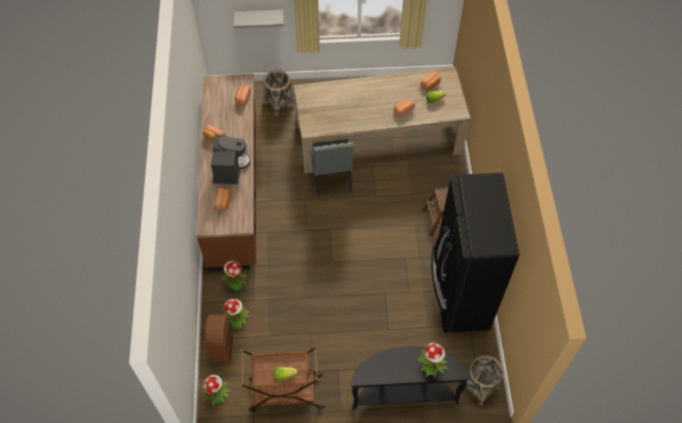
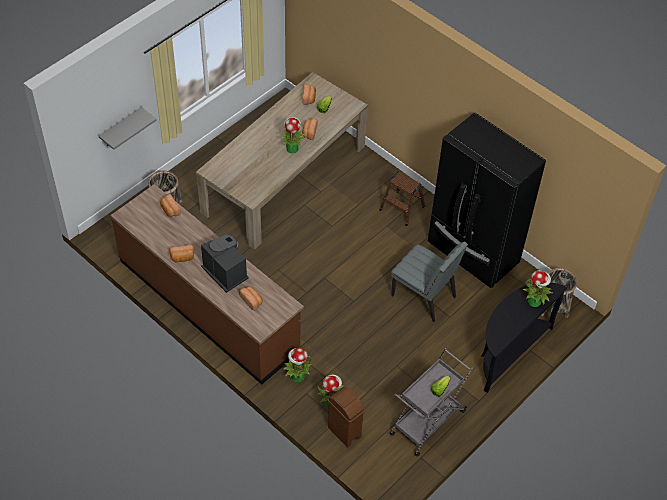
camera: 45 degrees left, 5 degrees down
potted plant [201,375,231,405] -> potted plant moved to [279,117,306,154]
brown cart [240,347,325,412] -> grey cart [390,347,473,456]
grey chair [309,139,354,197] -> grey chair moved to [391,241,468,322]

